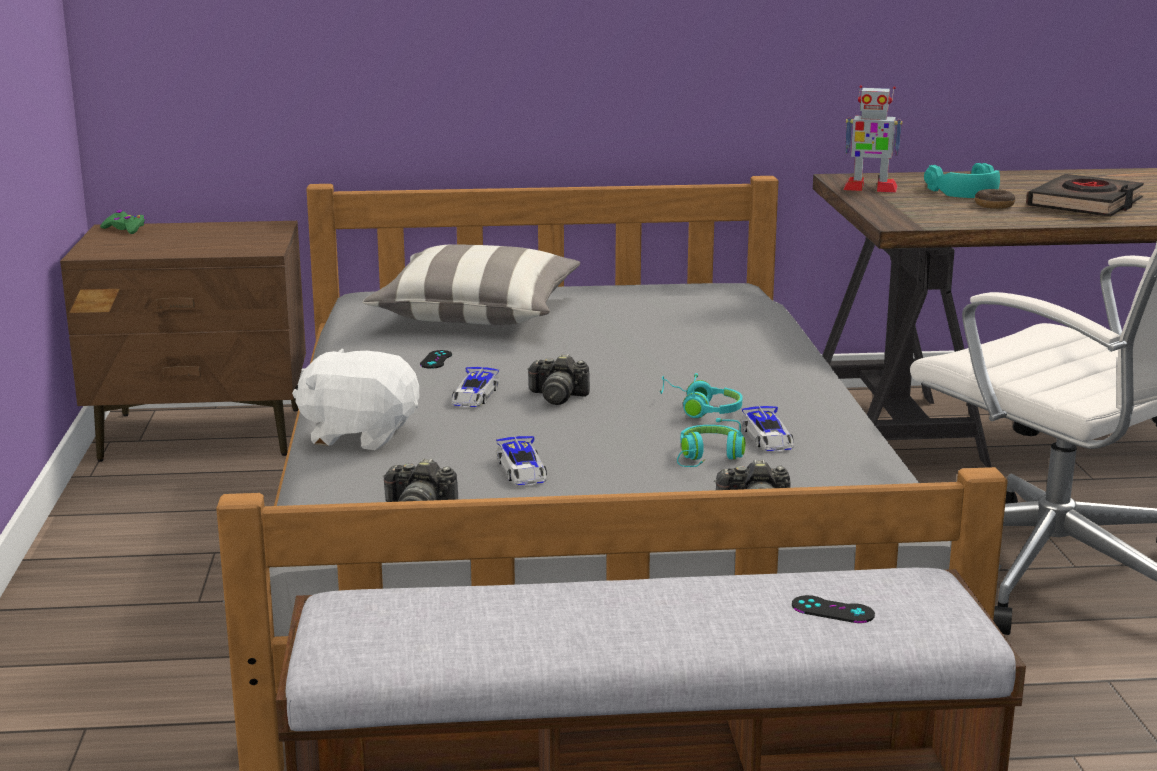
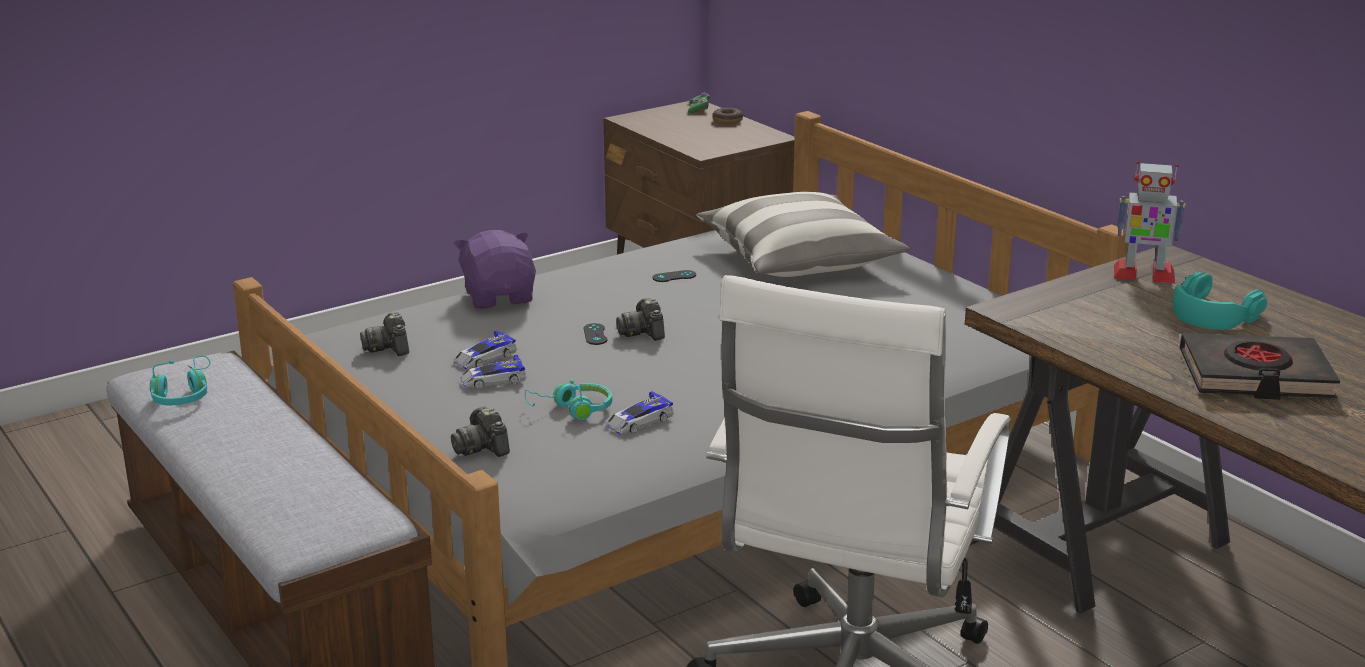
camera: 60 degrees right, 5 degrees up
white plush toy [292,349,419,450] -> purple plush toy [454,230,536,309]
toy car [452,367,500,407] -> toy car moved to [460,354,526,389]
turquoise headphones [660,373,743,418] -> turquoise headphones moved to [150,356,210,405]
black game controller [792,595,875,623] -> black game controller moved to [584,323,608,345]
toy robot [843,85,902,193] -> toy robot turned 60 degrees counterclockwise [1114,161,1186,284]
donut [975,189,1015,209] -> donut moved to [712,108,743,125]

